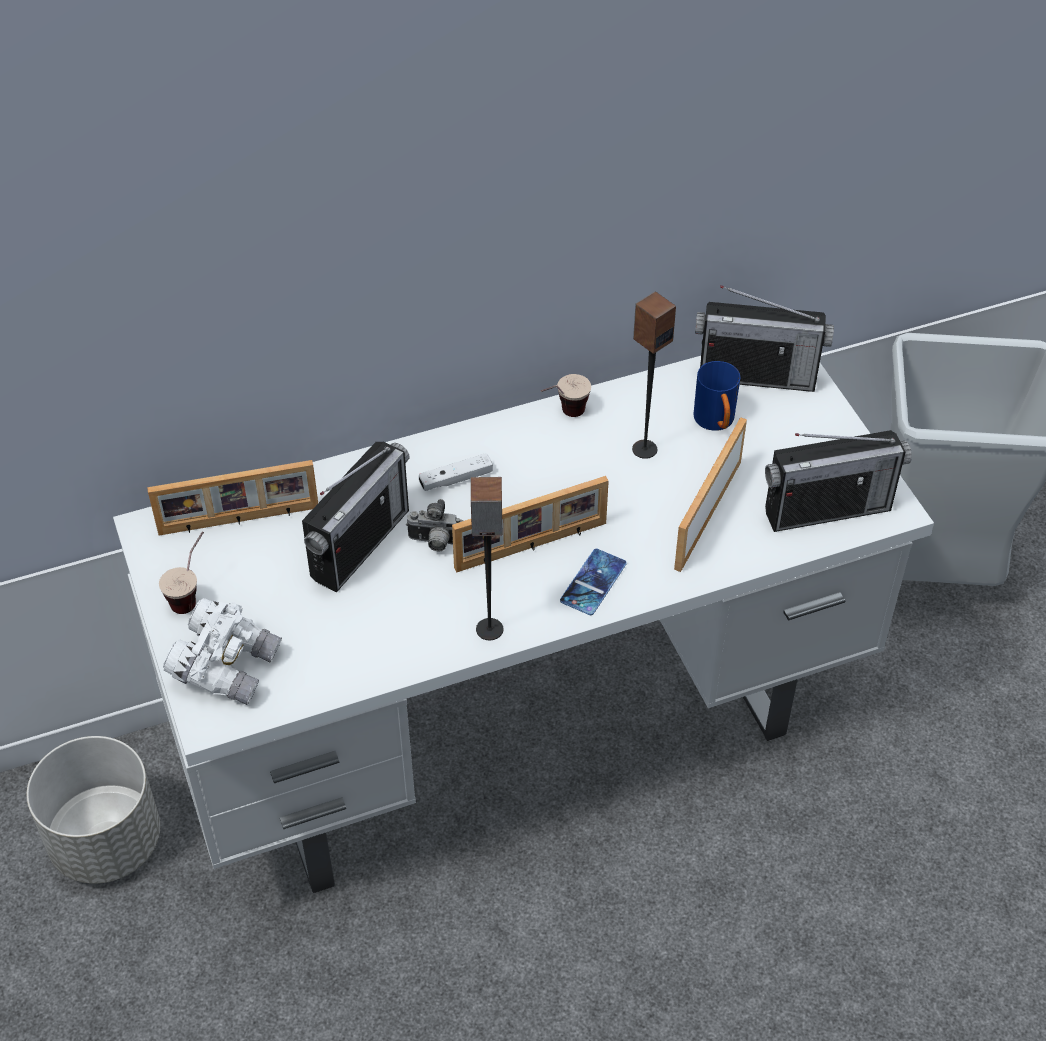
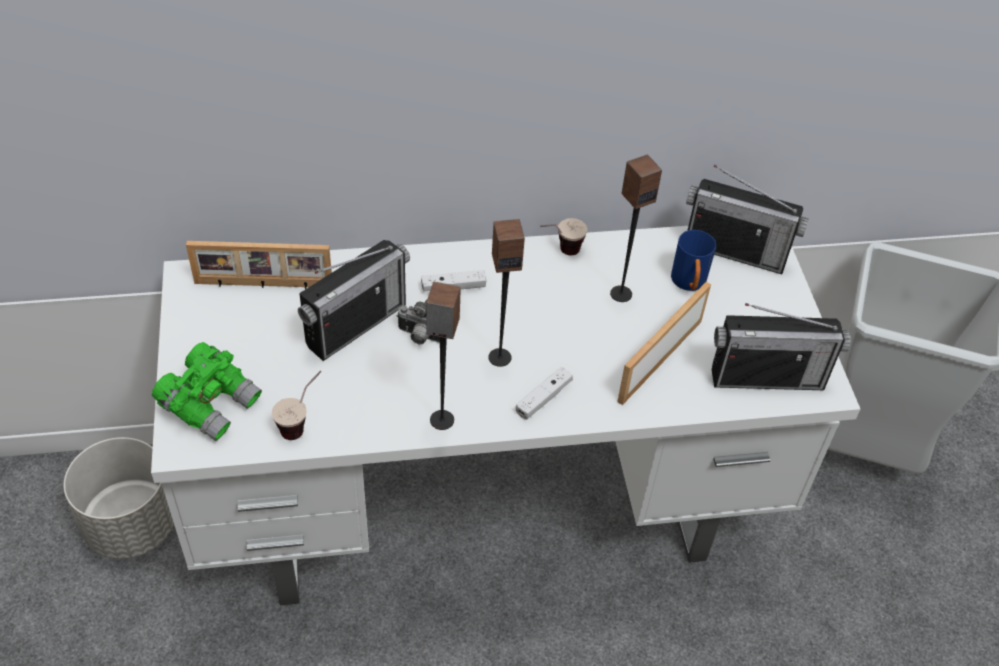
camera: 10 degrees right, 0 degrees up
cup [159,531,204,614] -> cup moved to [272,371,321,440]
white binoculars [163,598,282,705] -> green binoculars [152,342,262,441]
picture frame [452,476,609,572] -> speaker [488,219,525,367]
phone [560,549,627,615] -> white game controller [516,367,573,420]

